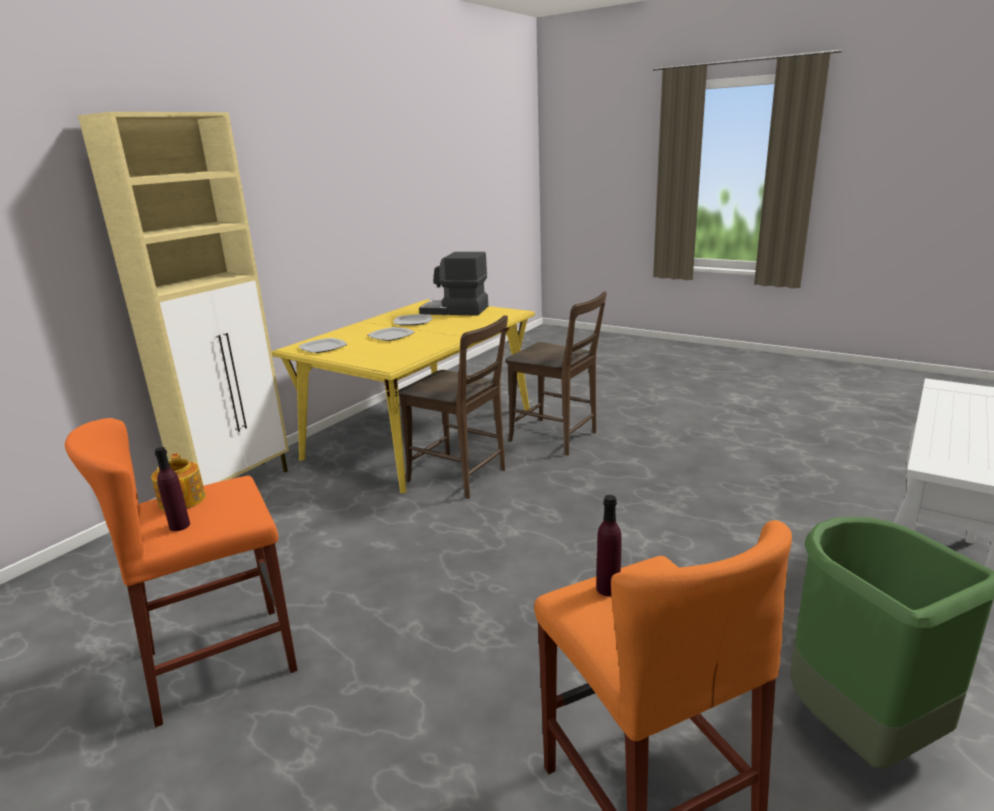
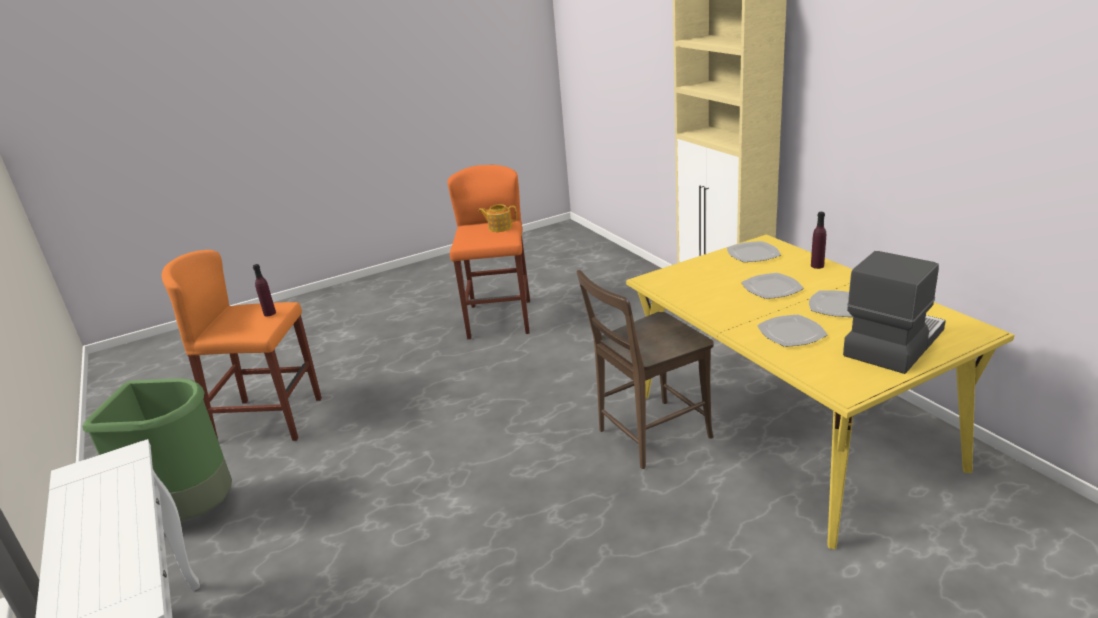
camera: 120 degrees right, 5 degrees up
purple bottle [155,447,190,531] -> purple bottle moved to [811,212,826,269]
brown chair [505,292,607,455] -> none
none -> plate [757,314,828,347]

